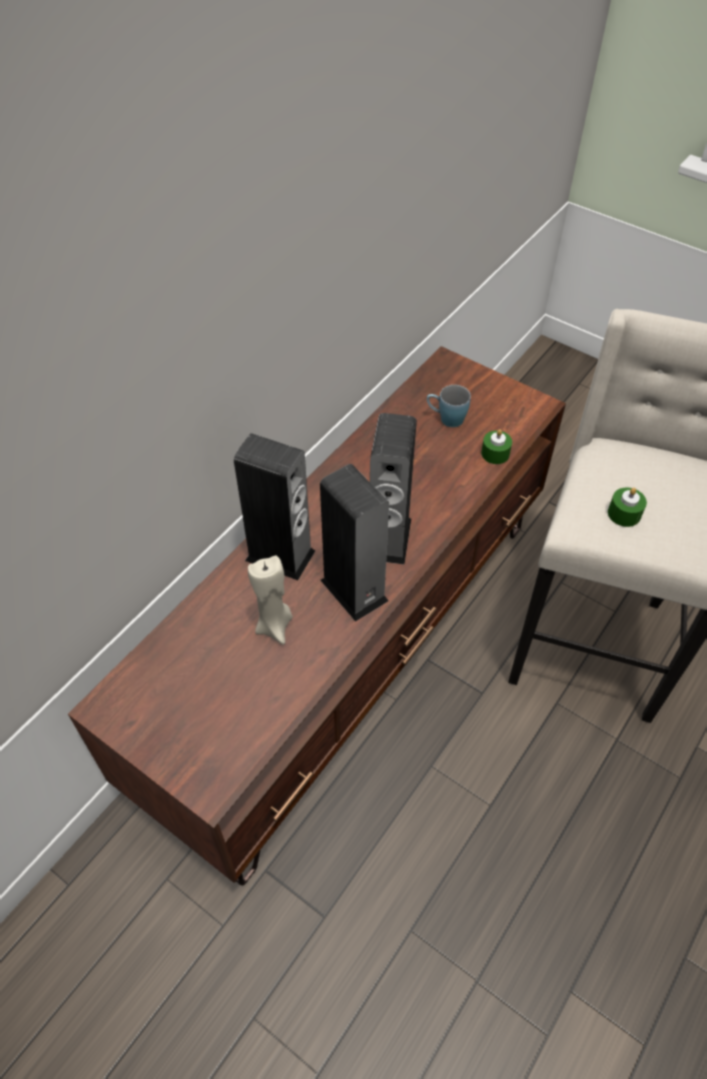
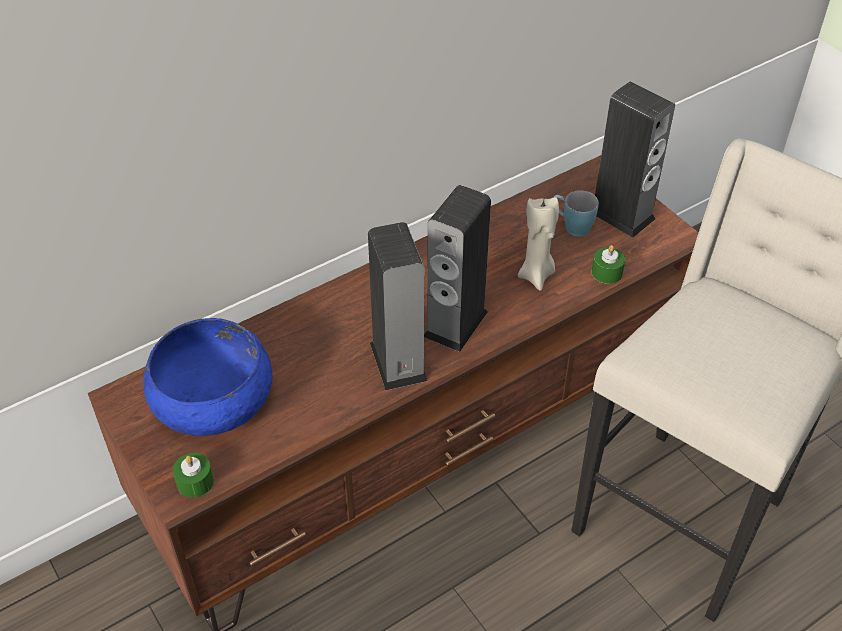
camera: 20 degrees right, 5 degrees down
speaker [234,433,315,580] -> speaker moved to [595,81,675,238]
beige candle [248,556,293,645] -> beige candle moved to [518,197,559,291]
green candle [608,488,647,527] -> green candle moved to [173,453,214,498]
none -> blue bowl [143,318,273,436]

